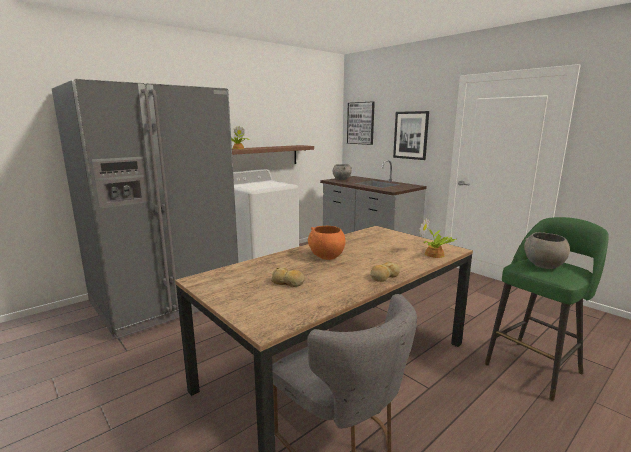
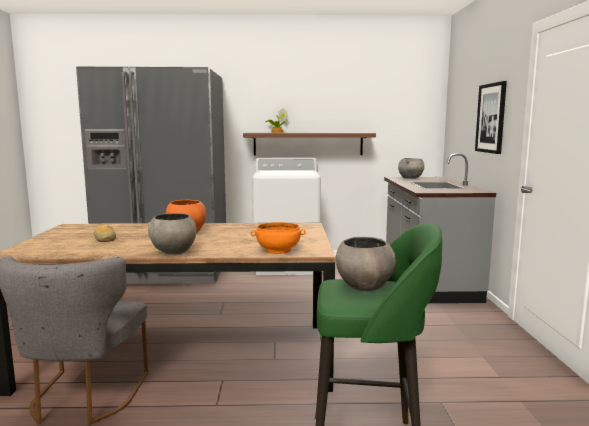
camera: 40 degrees right, 5 degrees down
picture [347,101,375,145] -> none
bread [370,261,400,282] -> grey bowl [148,213,196,255]
potted plant [419,218,456,258] -> orange bowl [250,222,306,254]

